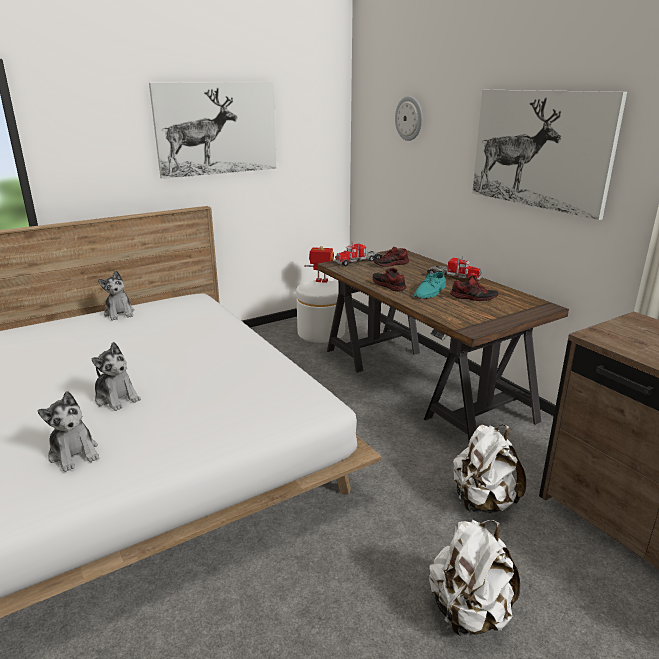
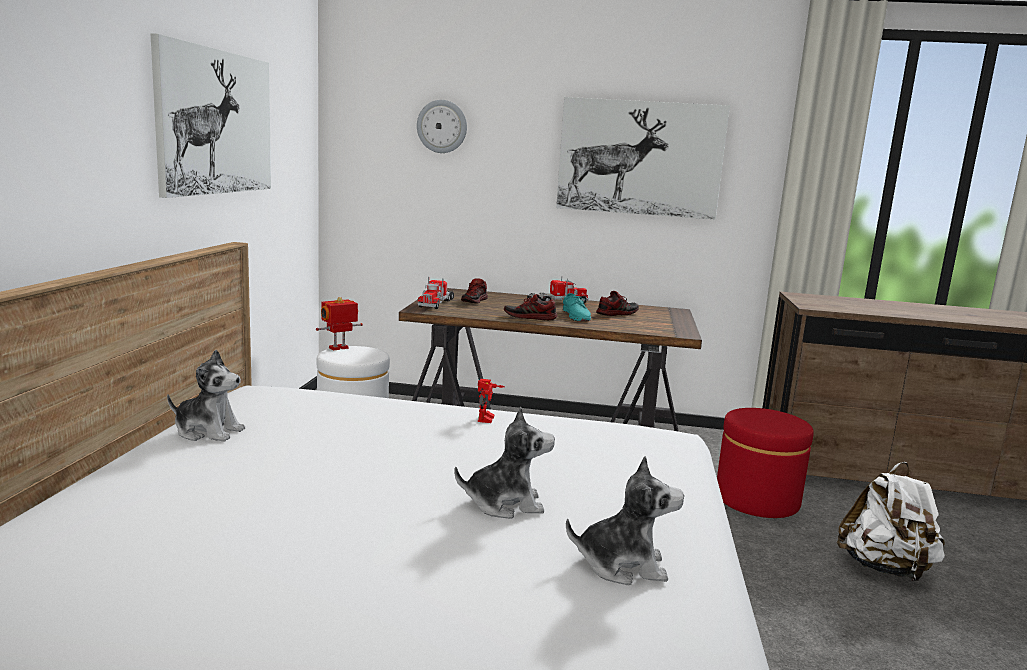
camera: 50 degrees left, 10 degrees down
white backpack [453,425,526,513] -> red ottoman [717,408,814,518]
none -> toy robot [478,379,505,423]

